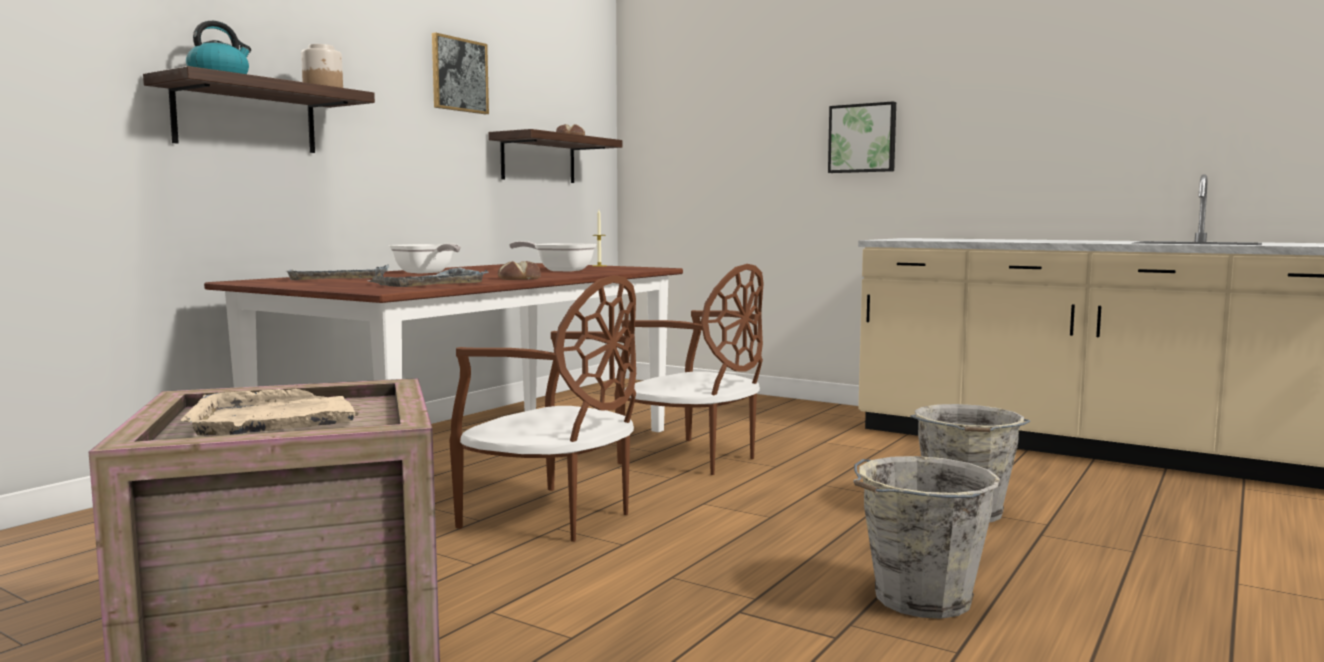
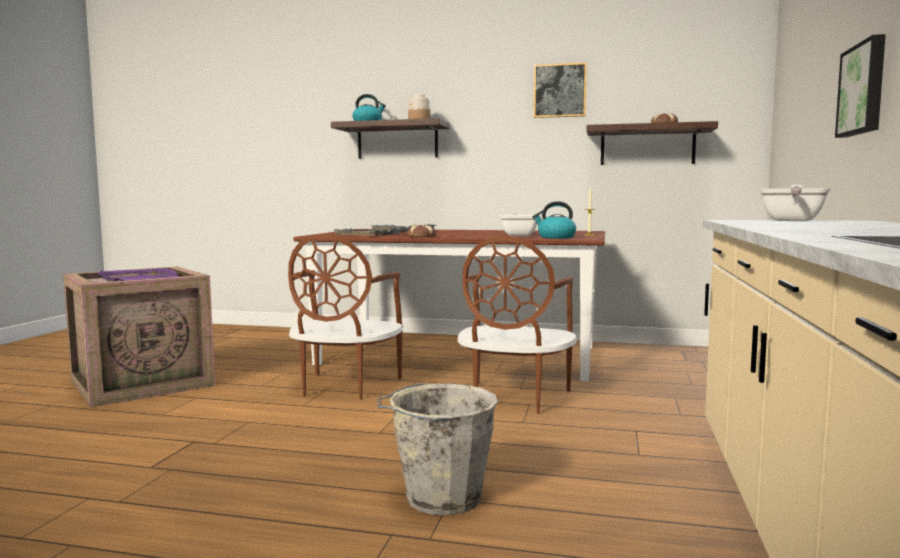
camera: 70 degrees right, 0 degrees up
beige tray [180,389,360,436] -> purple tray [98,268,179,281]
frying pan [389,243,461,274] -> frying pan moved to [759,185,831,221]
grey bucket [854,456,1000,619] -> none
none -> kettle [533,201,576,239]

